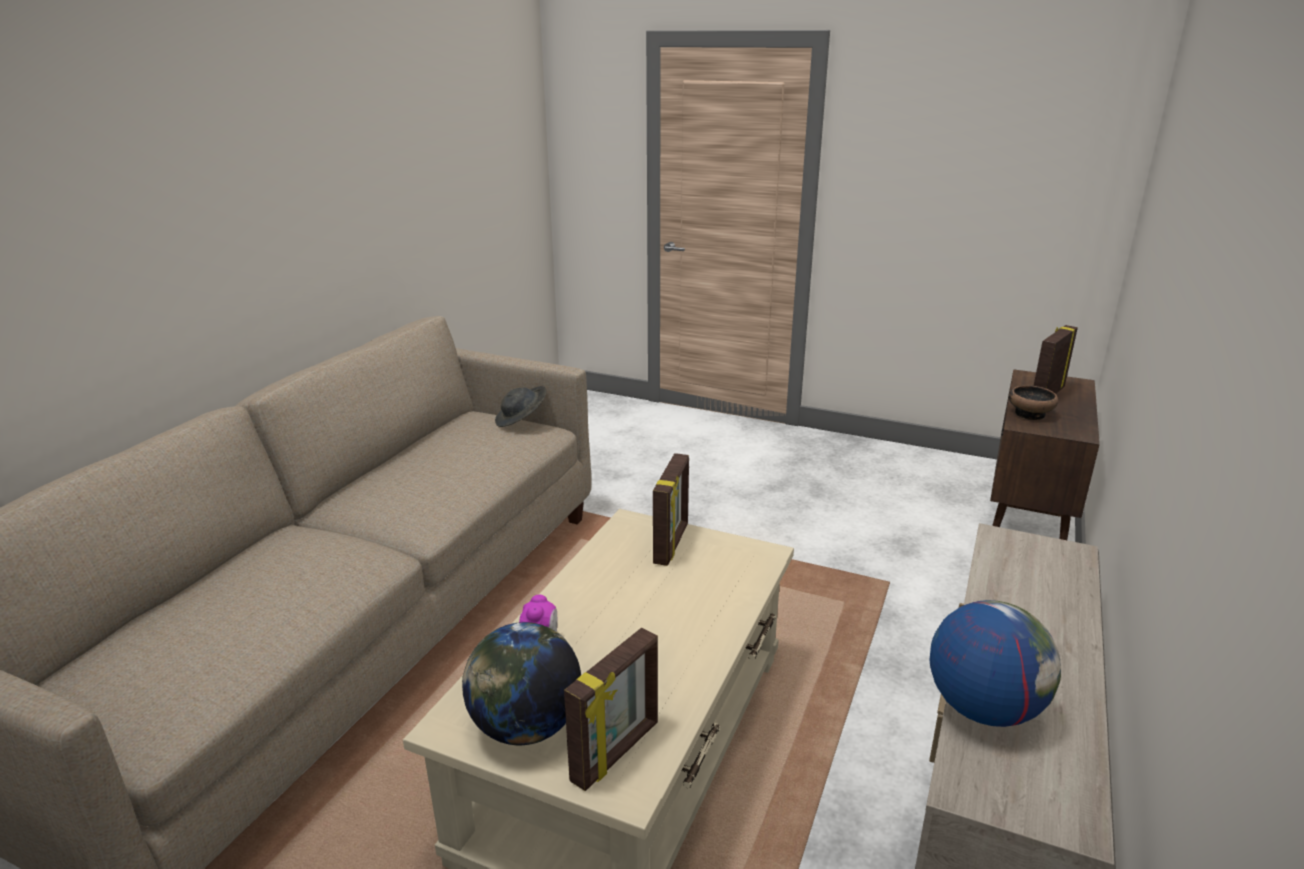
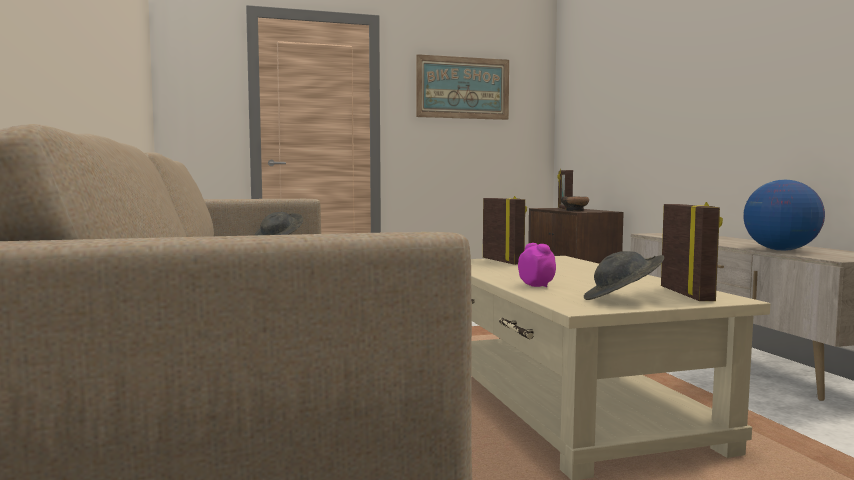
camera: 40 degrees left, 20 degrees down
globe [462,622,581,745] -> grey hat [584,251,664,300]
none -> picture [416,54,509,120]

